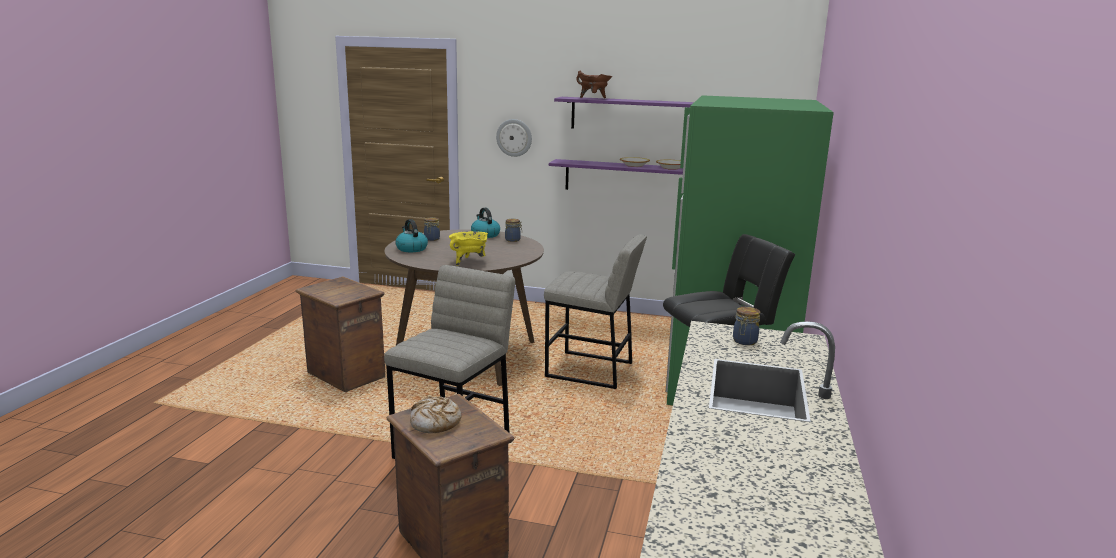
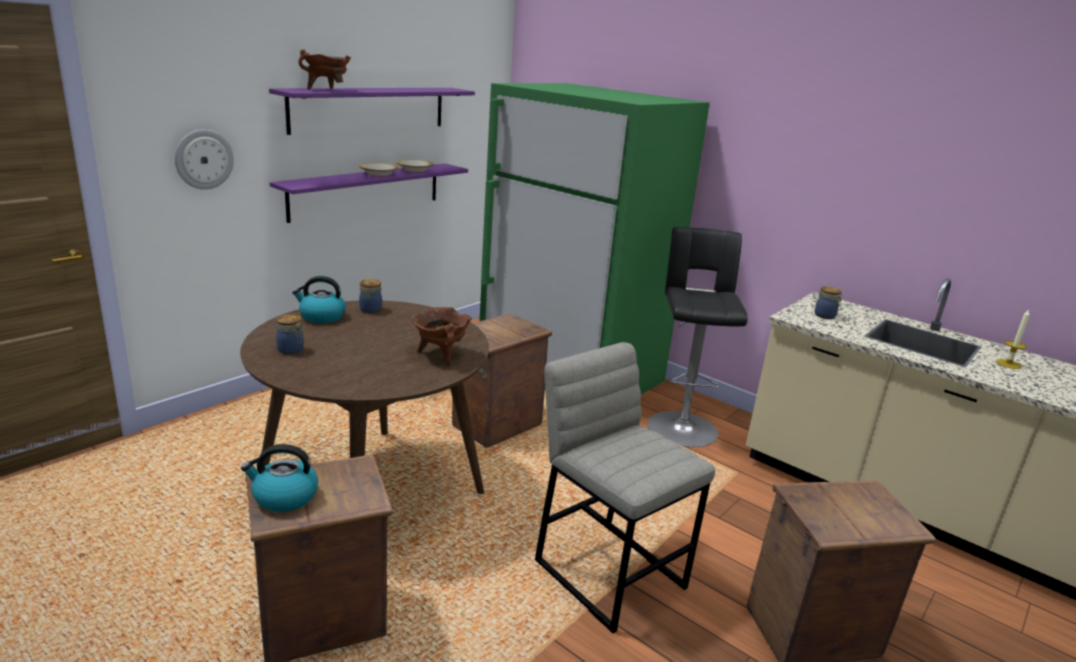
camera: 65 degrees left, 5 degrees up
kettle [395,219,428,252] -> kettle moved to [241,444,318,512]
bread [410,396,461,433] -> none
yellow cooking pot [449,231,488,266] -> brown cooking pot [412,307,472,366]
grey chair [544,234,647,389] -> crate [452,313,552,448]
none -> candle [996,309,1030,369]

